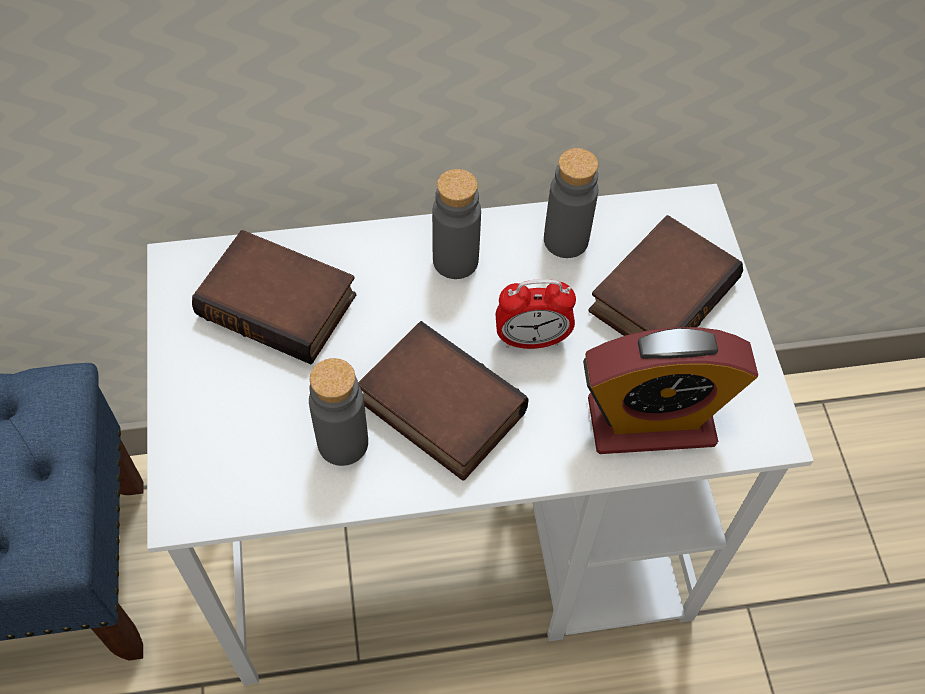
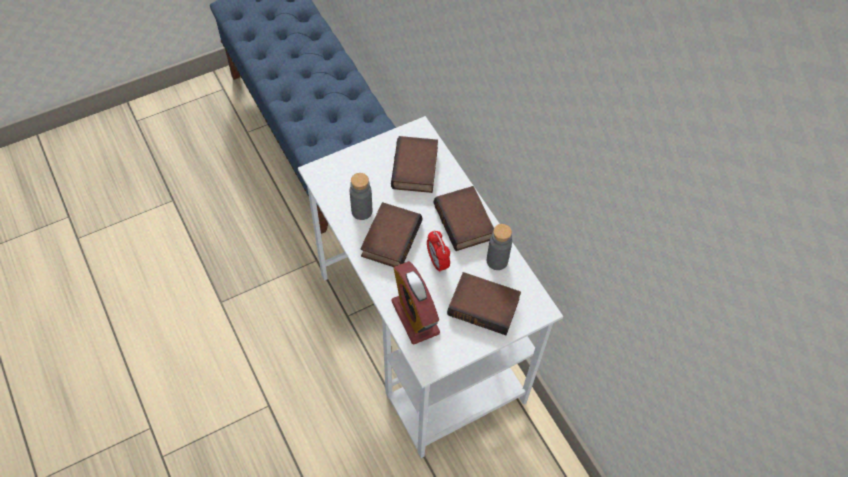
camera: 70 degrees right, 0 degrees up
grey bottle [432,169,481,279] -> book [434,186,494,251]

